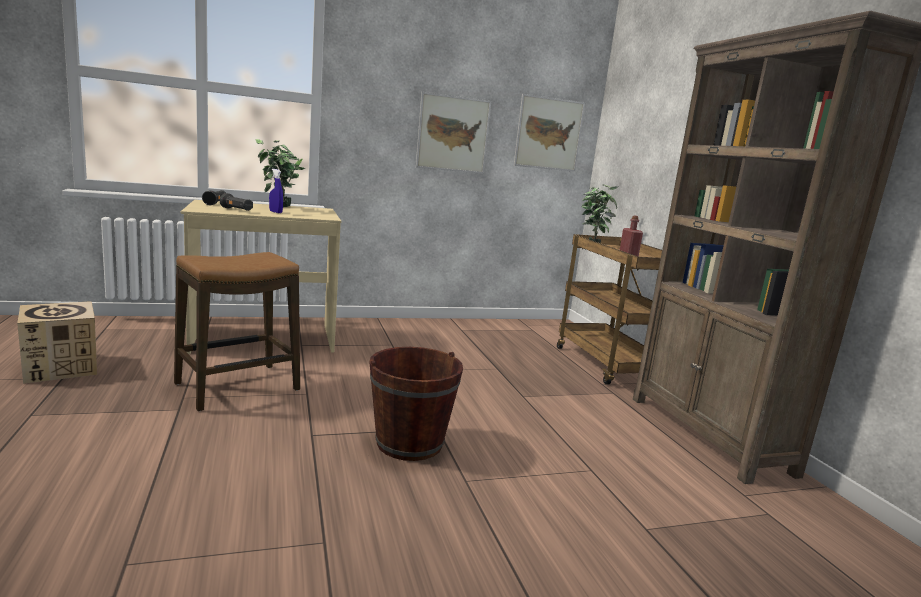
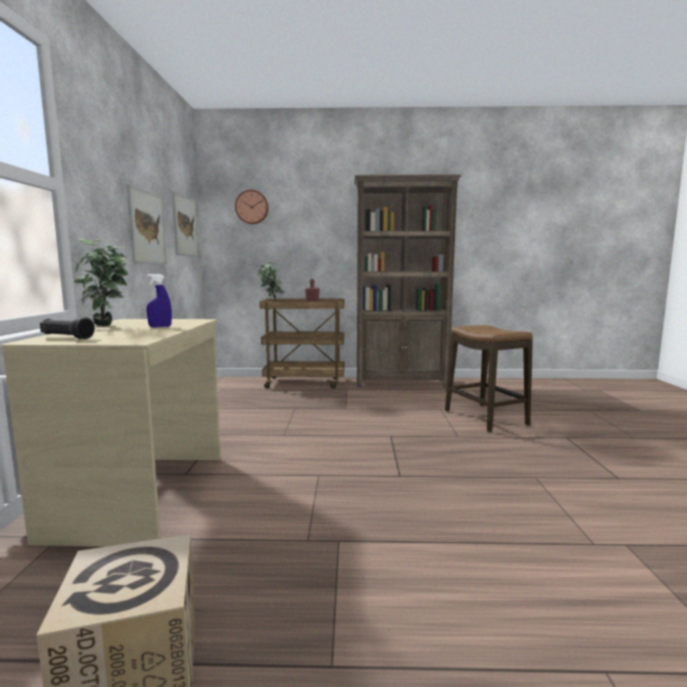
camera: 70 degrees left, 5 degrees down
stool [174,252,300,411] -> stool moved to [445,325,533,432]
black flashlight [220,193,253,211] -> none
brown bucket [369,347,463,461] -> none
none -> wall clock [235,190,269,224]

